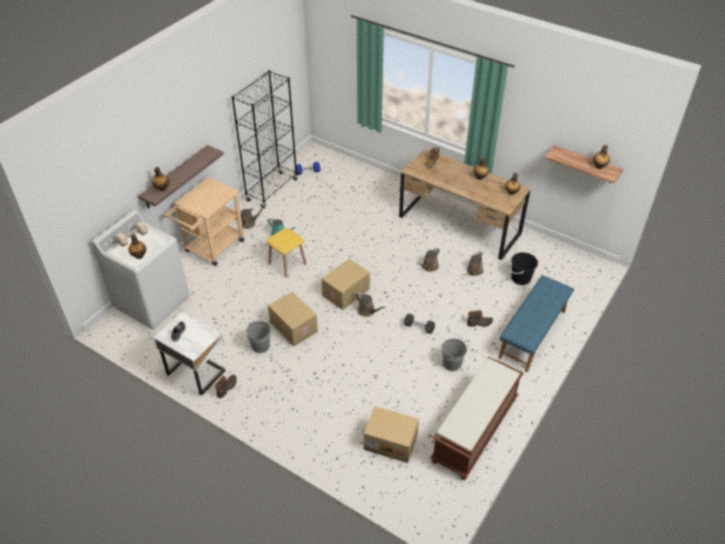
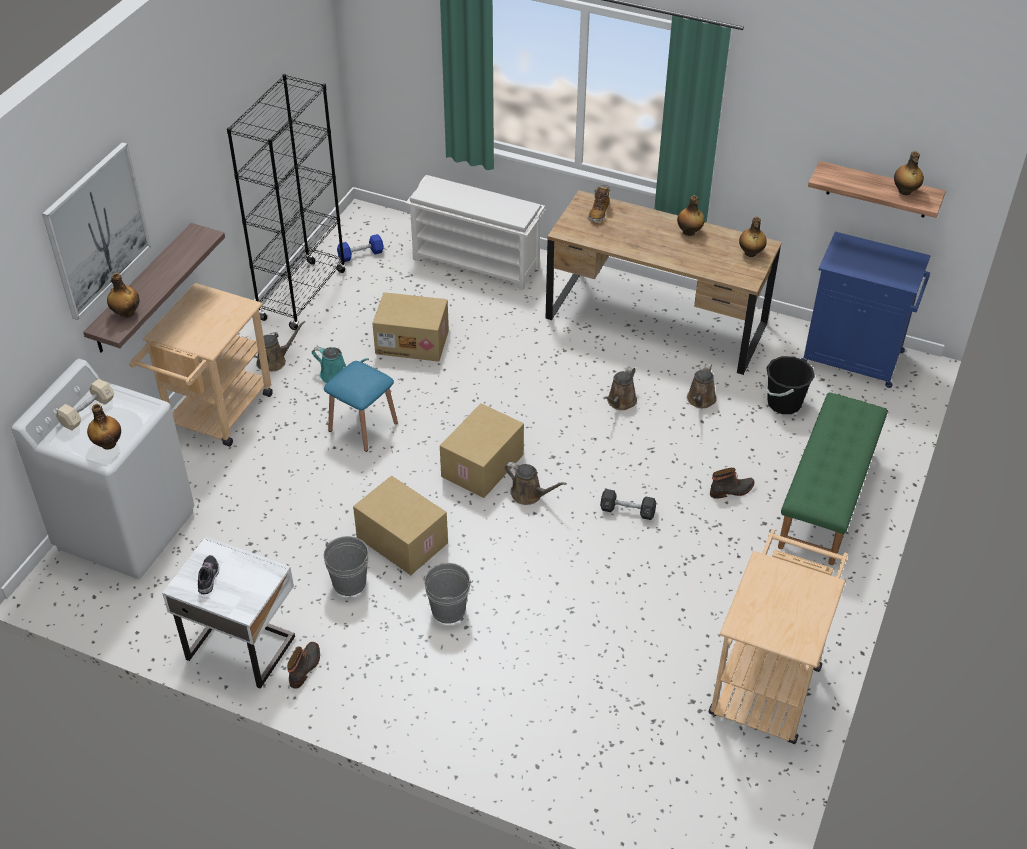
camera: 10 degrees left, 0 degrees up
yellow stool [266,228,306,277] -> blue stool [324,361,398,452]
cardboard box [363,406,419,463] -> cardboard box moved to [372,292,449,362]
brown bench [430,356,524,480] -> beige cart [709,530,848,744]
grey bucket [441,338,469,371] -> grey bucket moved to [422,563,473,624]
blue bench [498,275,574,372] -> green bench [778,392,888,565]
none -> picture [42,142,151,320]
none -> white shoe rack [405,175,545,290]
none -> blue cabinet [801,232,931,388]

